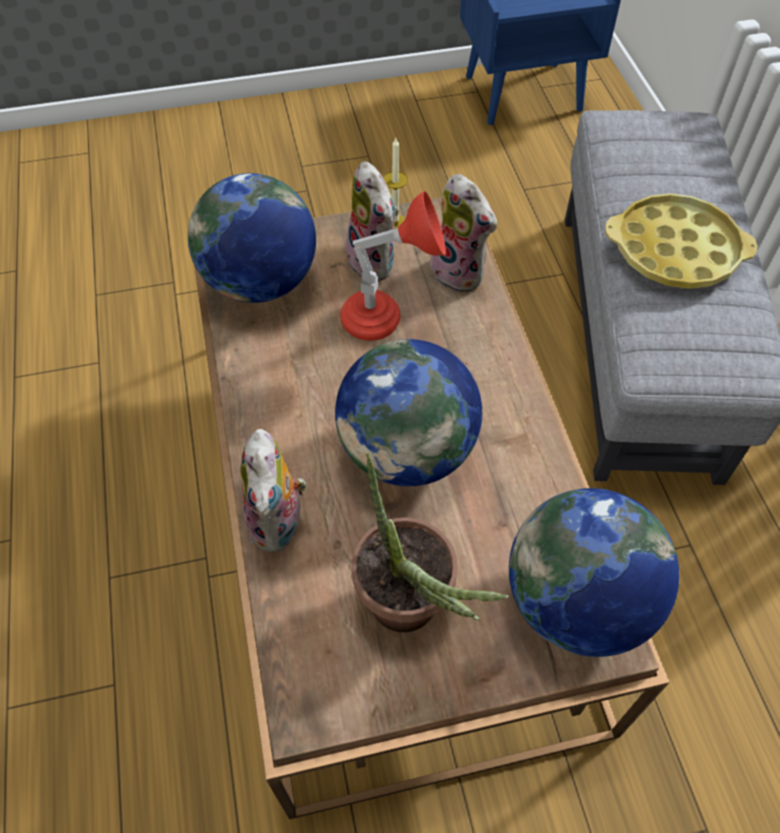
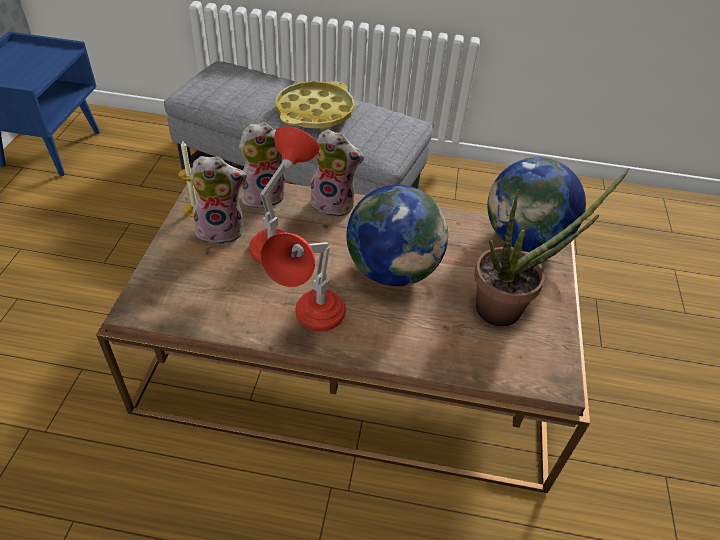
camera: 70 degrees left, 10 degrees down
globe [188,173,316,303] -> none
plush toy [241,429,307,552] -> plush toy moved to [310,129,364,218]
none -> red table lamp [260,233,346,331]

